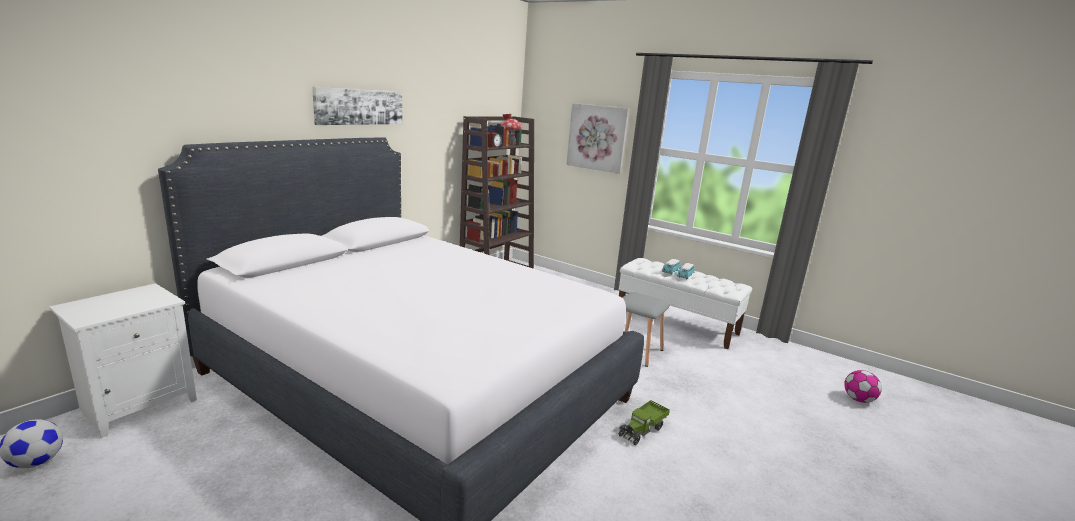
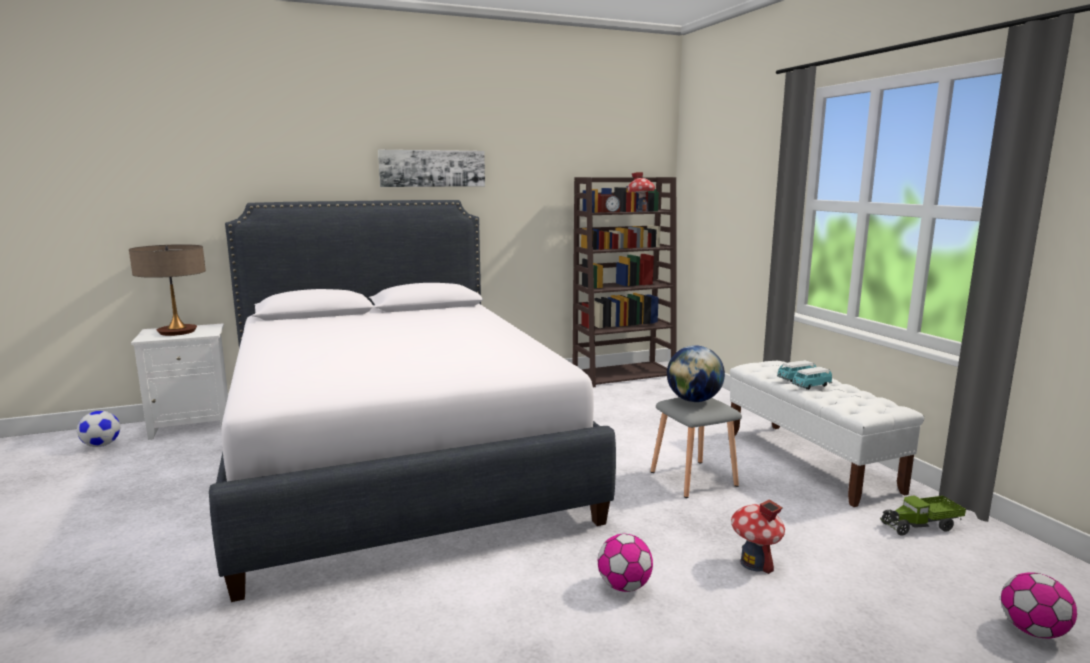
camera: 35 degrees right, 5 degrees down
picture [567,103,629,174] -> none
toy truck [619,400,670,445] -> toy truck moved to [880,495,966,536]
none -> table lamp [129,244,206,336]
none -> football [598,534,653,592]
none -> globe [667,345,725,402]
none -> toy house [731,499,785,574]

